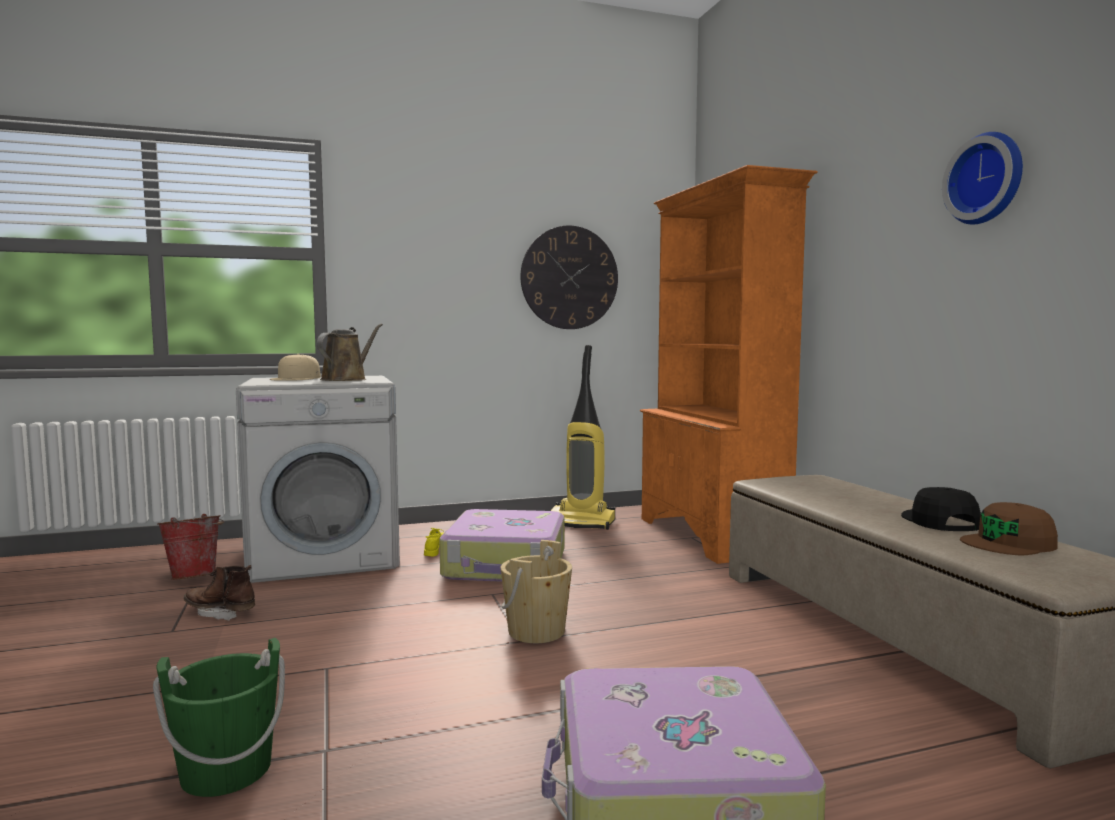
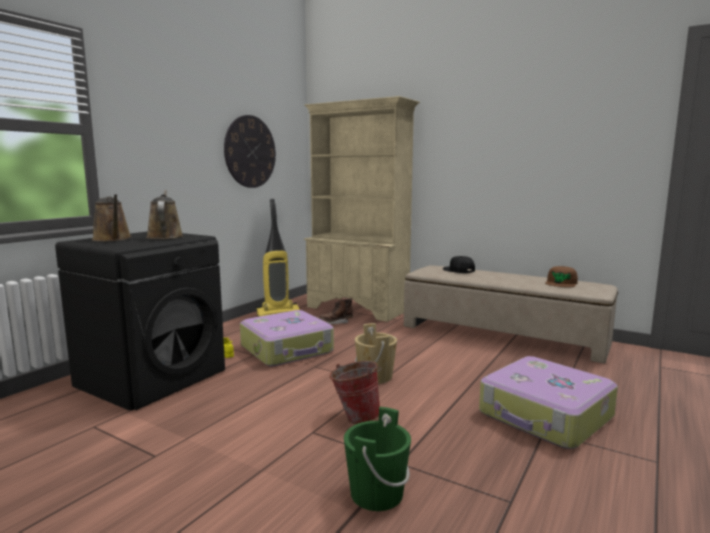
camera: 40 degrees left, 5 degrees up
bucket [157,514,225,580] -> bucket moved to [330,361,382,424]
brown boot [183,565,255,621] -> brown boot moved to [319,298,353,324]
white washing machine [236,376,400,583] -> black washing machine [55,231,225,410]
beige cap [270,354,321,381] -> brown watering can [92,194,132,241]
orange bookcase [640,165,817,564] -> beige bookcase [304,96,420,322]
black cap [901,487,981,531] -> black cap moved to [443,256,475,273]
wall clock [942,132,1023,225] -> none

